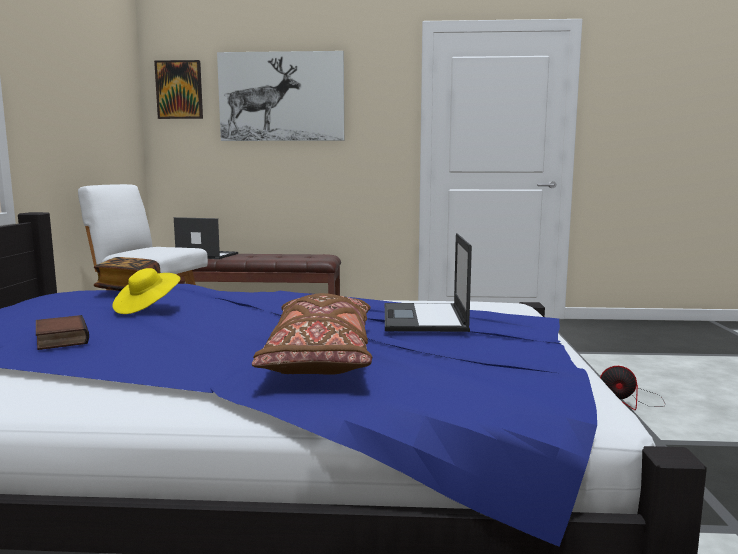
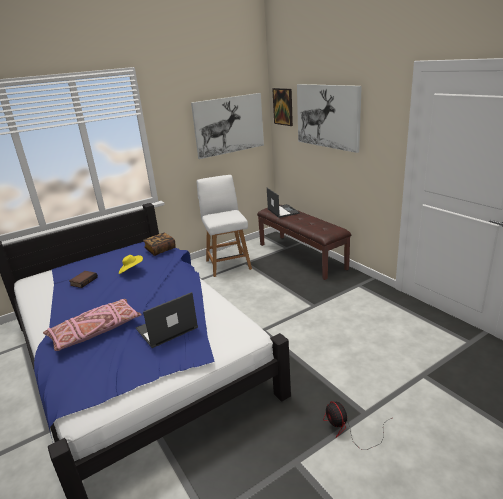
camera: 55 degrees right, 15 degrees up
brown pillow [252,293,373,375] -> pink pillow [43,299,142,351]
none -> picture [191,93,264,159]

